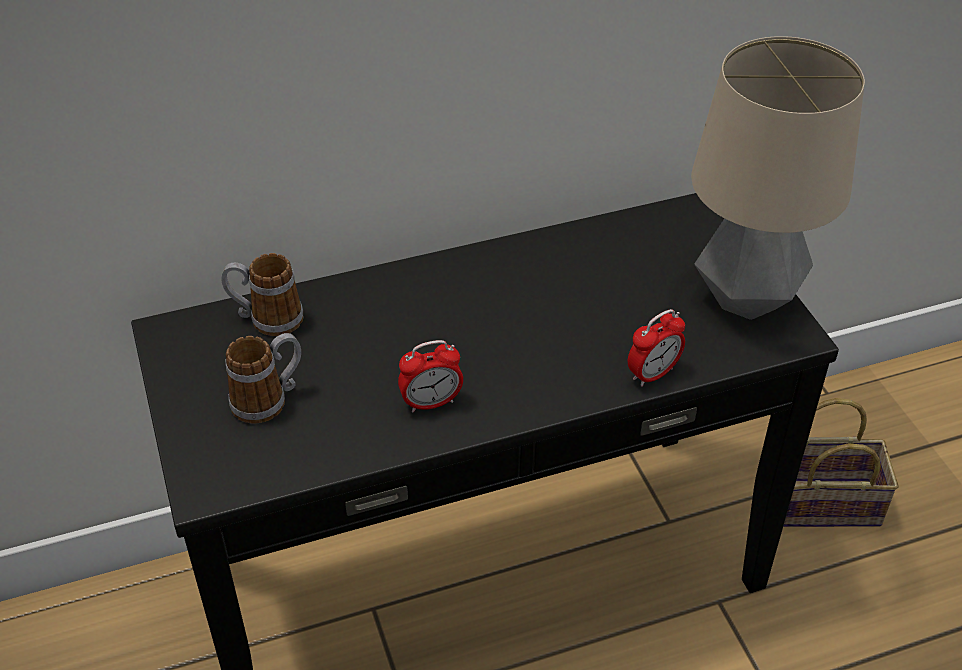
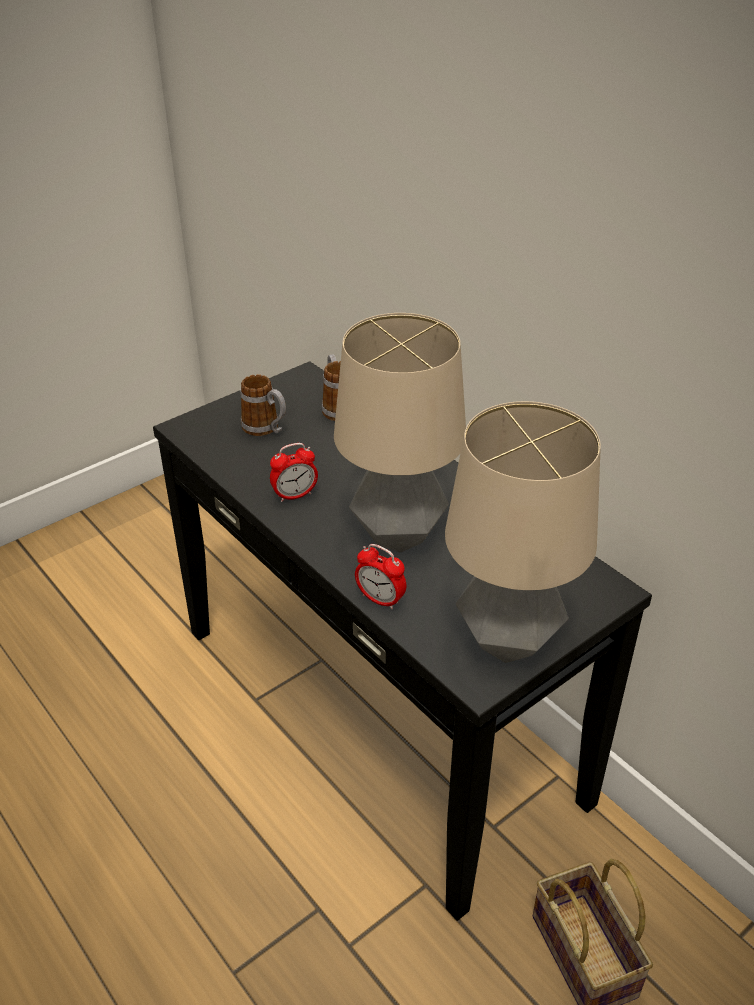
camera: 70 degrees right, 5 degrees down
alarm clock [398,340,463,412] -> alarm clock turned 75 degrees counterclockwise [270,443,318,502]
none -> table lamp [334,313,466,552]

